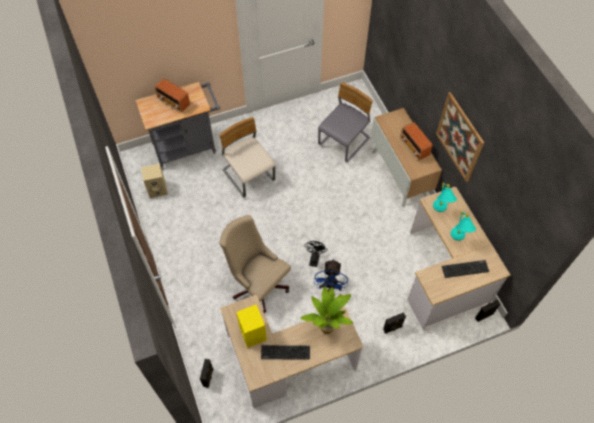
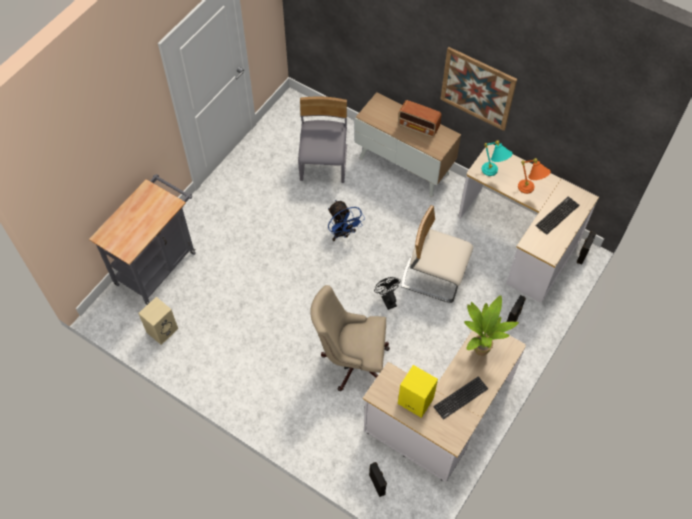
camera: 35 degrees left, 0 degrees up
radio [154,78,190,113] -> none
beige chair [219,117,275,197] -> beige chair moved to [401,205,473,303]
blue fan [314,259,348,293] -> blue fan moved to [328,200,365,241]
turquoise table lamp [451,211,476,241] -> orange table lamp [518,158,551,194]

